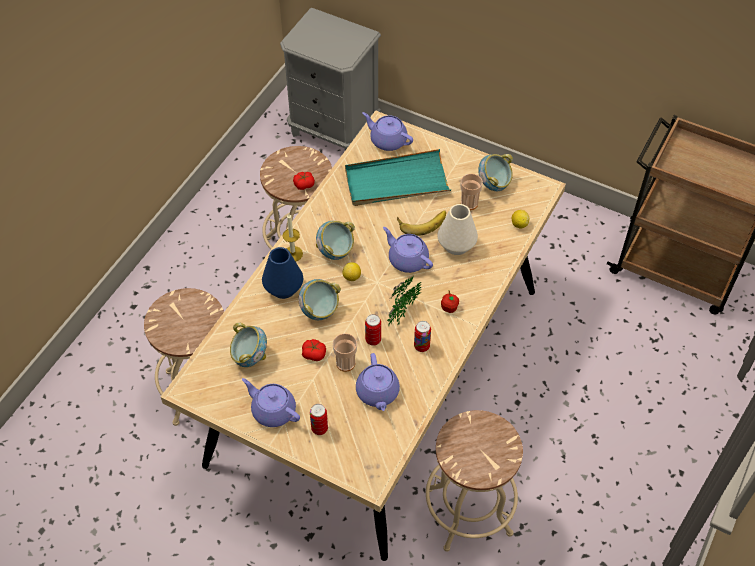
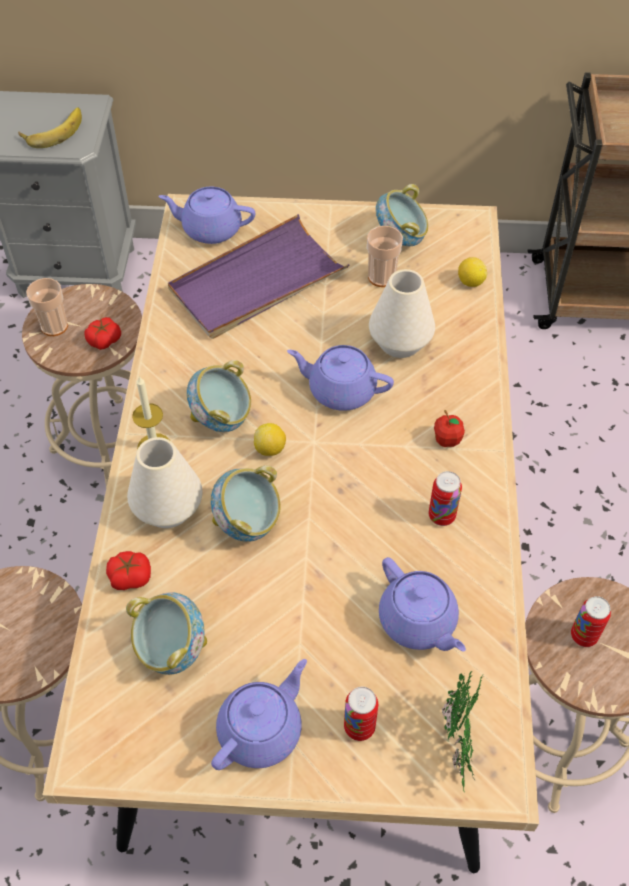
camera: 25 degrees left, 0 degrees up
purple teapot [242,378,300,427] -> purple teapot turned 120 degrees clockwise [211,659,307,770]
blue vase [262,247,303,299] -> white vase [127,437,203,528]
tomato [302,339,326,361] -> tomato moved to [106,551,151,590]
cup [333,333,357,372] -> cup moved to [26,278,68,336]
turquoise tray [345,149,451,206] -> purple tray [168,214,349,339]
can [365,314,381,346] -> can moved to [571,596,611,647]
potted plant [387,277,422,326] -> potted plant moved to [442,671,484,792]
banana [397,210,446,236] -> banana moved to [18,107,82,148]

